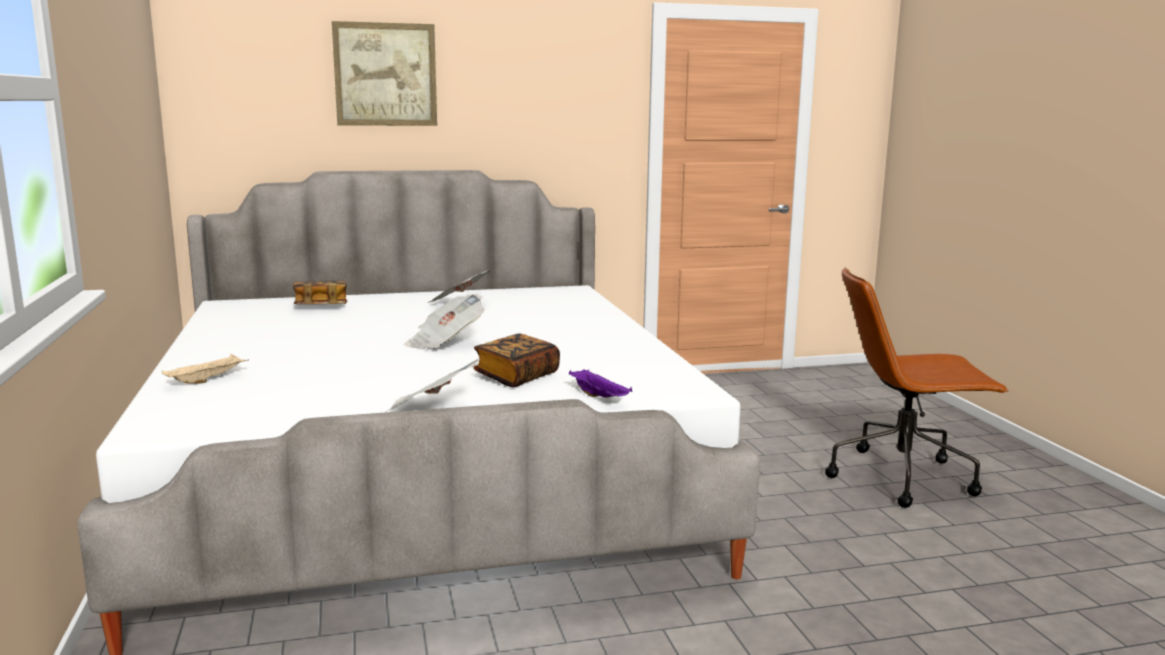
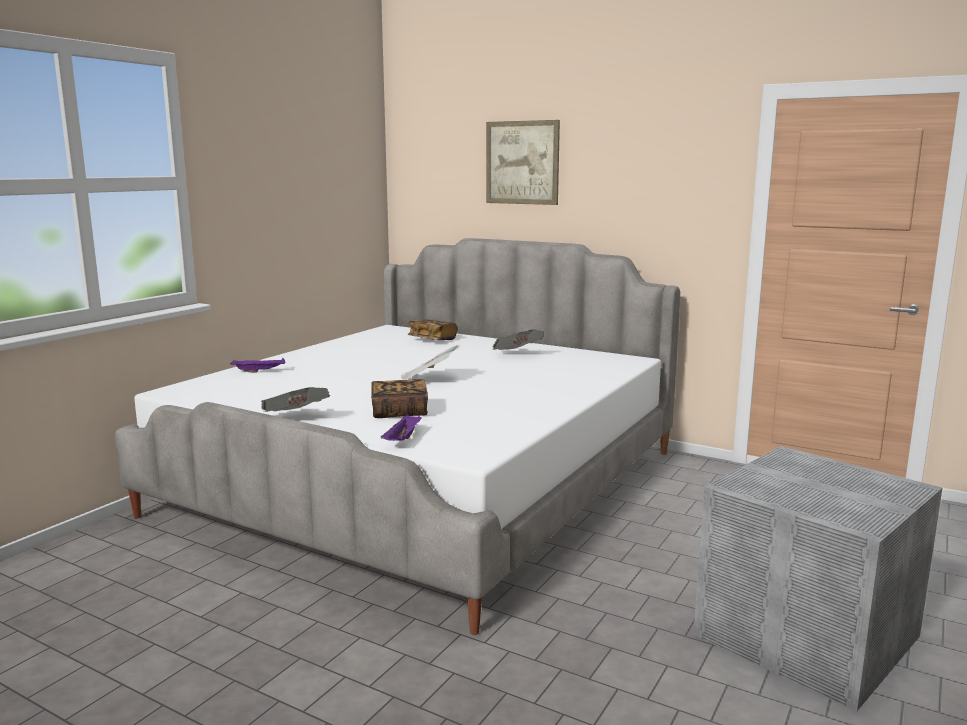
camera: 45 degrees right, 0 degrees up
beige tray [162,354,249,384] -> purple tray [230,358,285,373]
brown office chair [825,267,1009,508] -> grey storage box [693,446,942,711]

